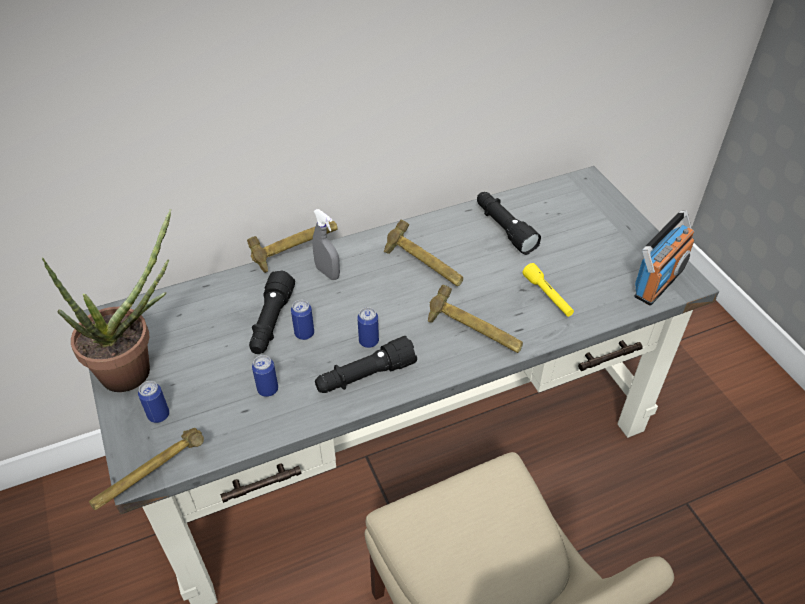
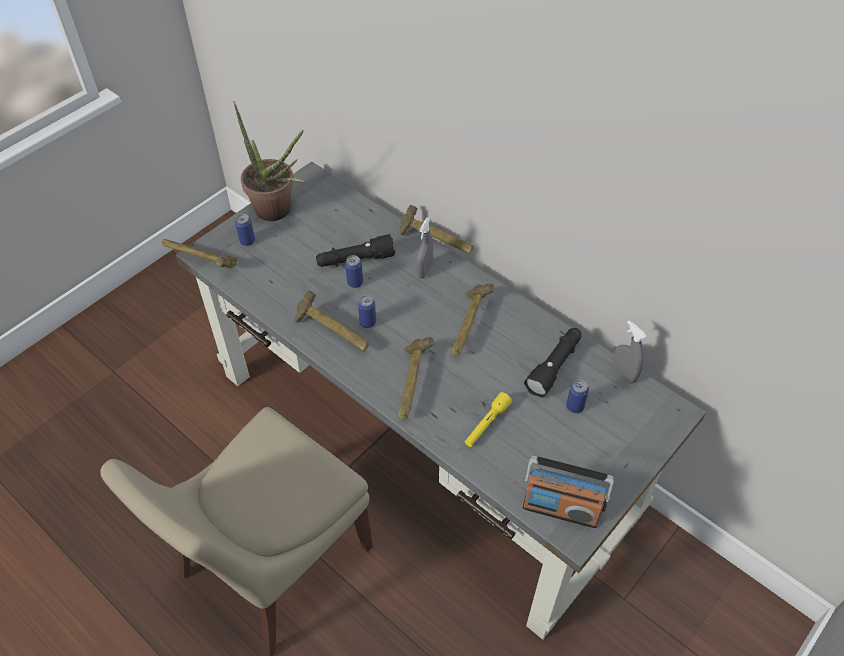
camera: 65 degrees right, 5 degrees up
can [252,355,278,397] -> can moved to [566,380,589,413]
black flashlight [315,336,417,393] -> hammer [295,291,369,351]
none -> grey spray bottle [612,320,647,384]

